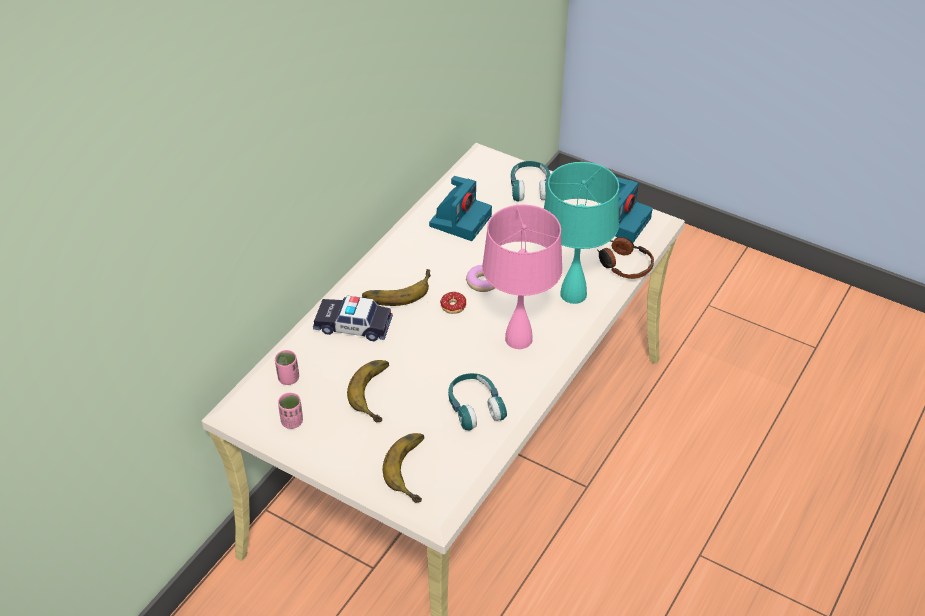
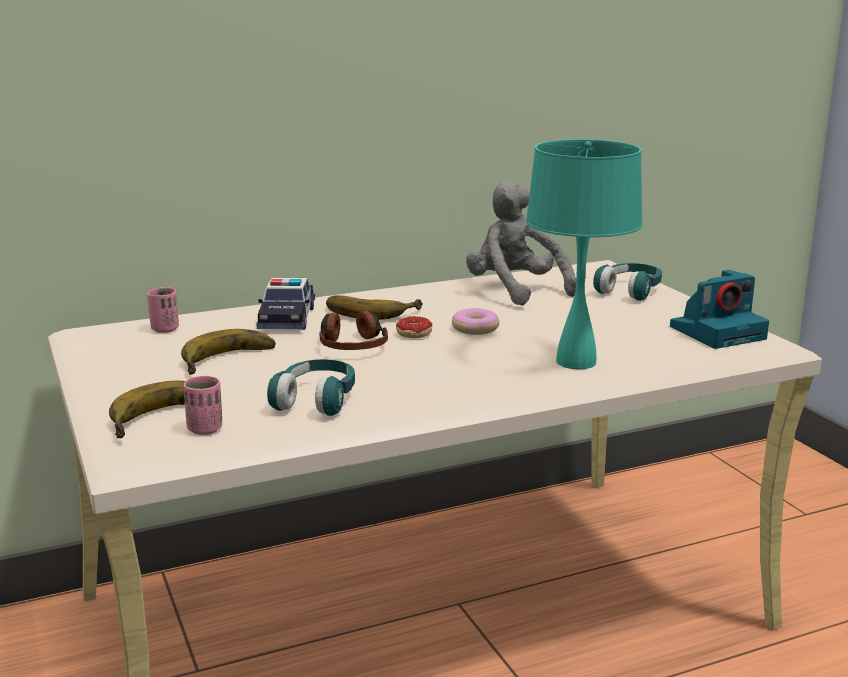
camera: 35 degrees right, 25 degrees down
pink cup [278,393,303,429] -> pink cup moved to [183,375,222,435]
toy car [313,296,393,341] -> toy car turned 135 degrees counterclockwise [256,277,315,329]
camera [429,176,492,241] -> grey plush toy [466,180,576,306]
pink table lamp [482,205,563,349] -> none
headphones [597,237,654,279] -> headphones moved to [319,311,388,350]

